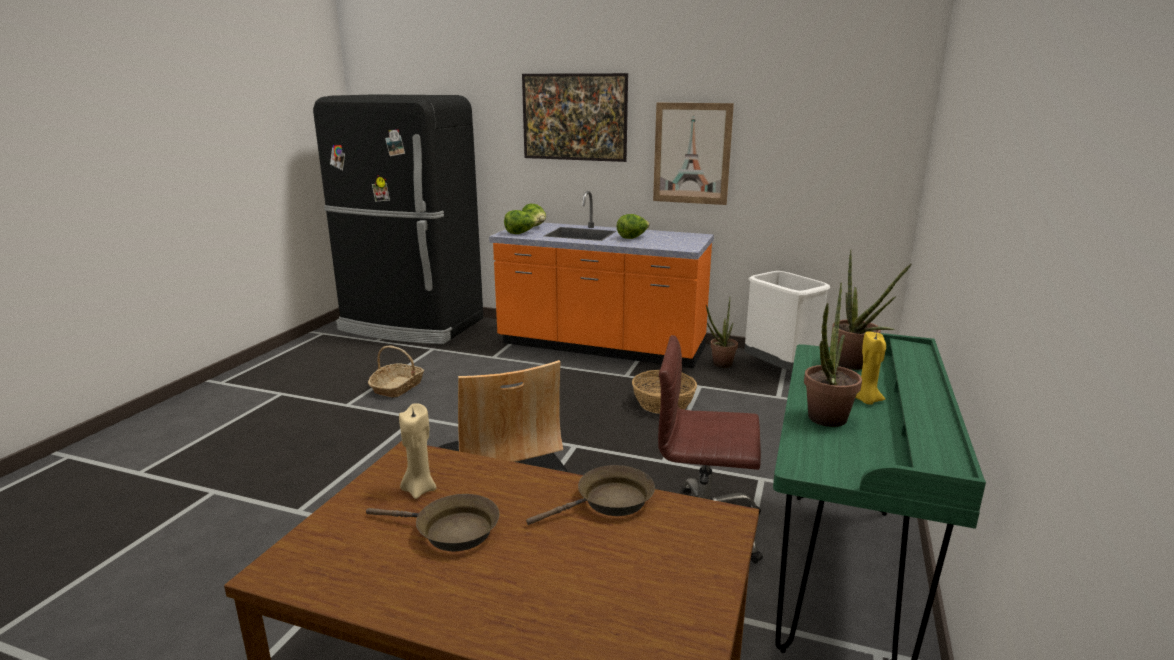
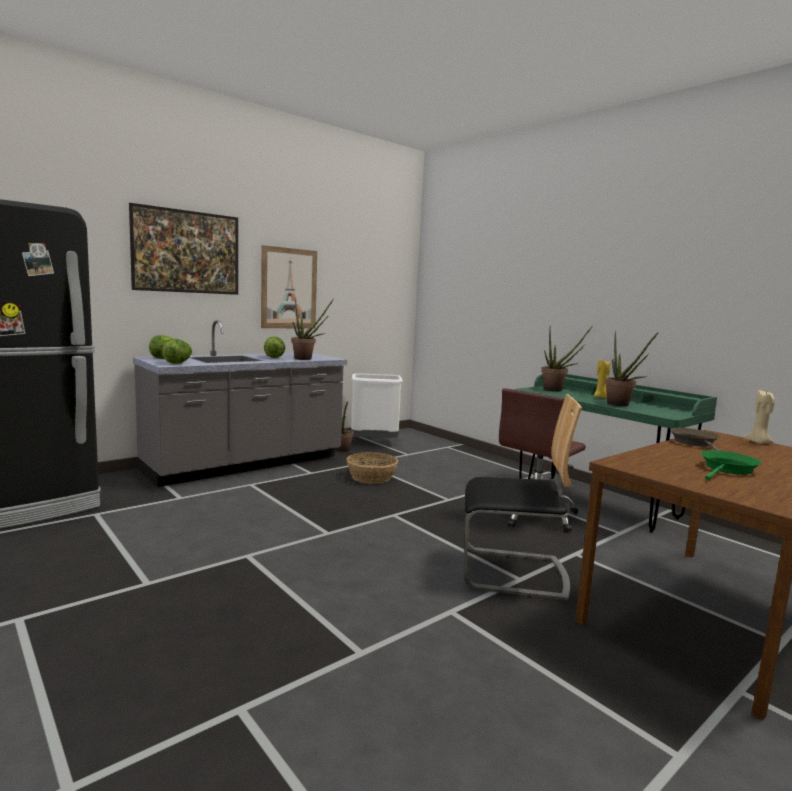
camera: 60 degrees left, 10 degrees down
brown frying pan [366,494,500,551] -> green frying pan [701,450,762,480]
basket [368,346,424,397] -> none
beige candle [399,403,436,499] -> beige candle moved to [743,390,775,444]
orange counter [489,191,714,368] -> grey counter [133,320,347,487]
none -> potted plant [291,297,334,360]

